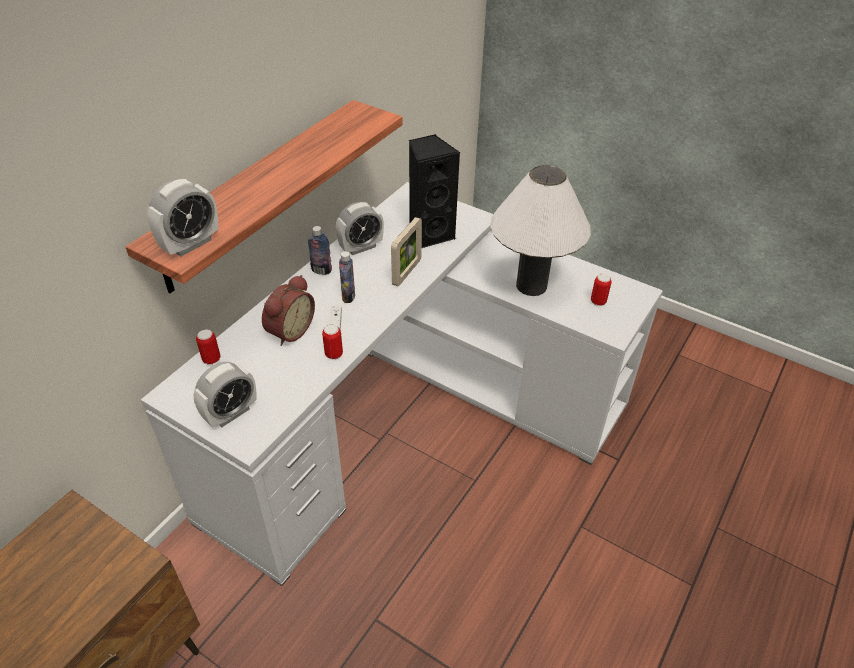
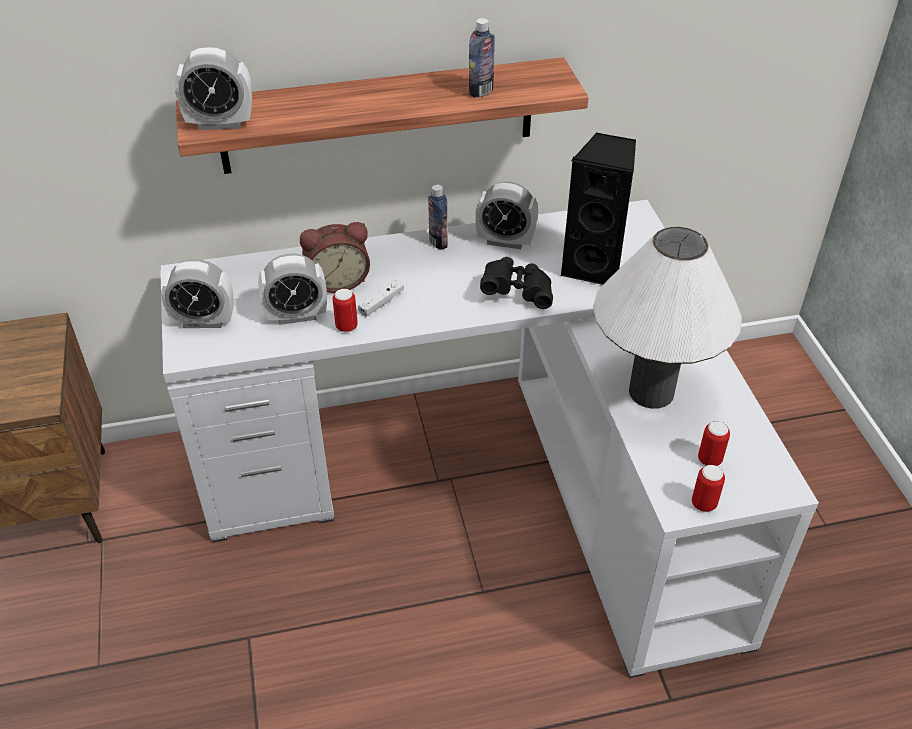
camera: 45 degrees right, 0 degrees up
can [196,329,220,364] -> can moved to [692,465,725,512]
bottle [339,251,355,303] -> bottle moved to [469,18,495,98]
picture frame [391,217,422,286] -> black binoculars [480,257,553,309]
none -> alarm clock [258,254,327,325]

